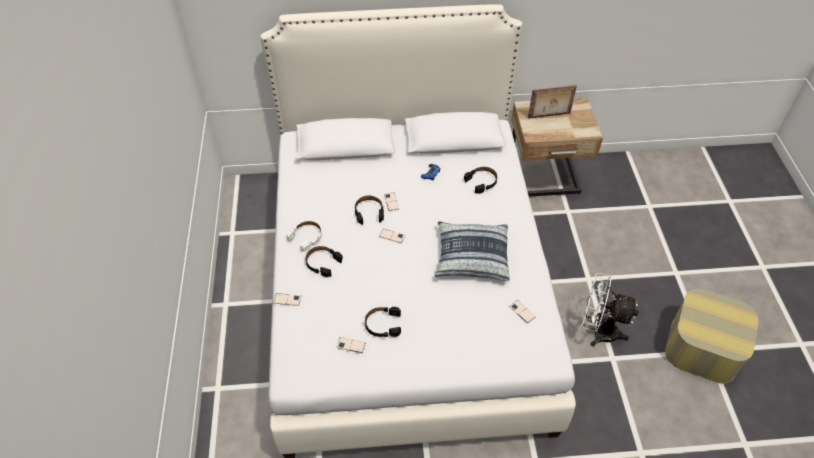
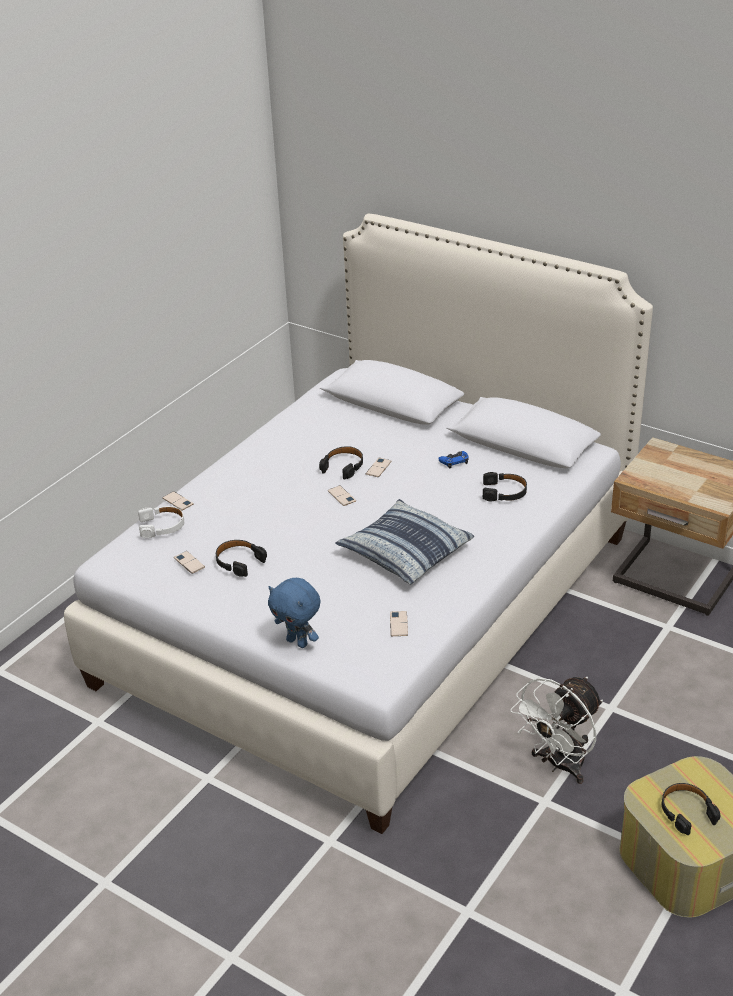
camera: 40 degrees right, 15 degrees down
white headphones [286,221,322,252] -> white headphones moved to [138,506,184,538]
black headphones [305,246,343,277] -> black headphones moved to [662,783,720,835]
picture frame [528,85,577,118] -> none
white fan [582,273,639,346] -> white fan turned 105 degrees counterclockwise [510,677,603,784]
none -> blue plush toy [268,578,321,648]

